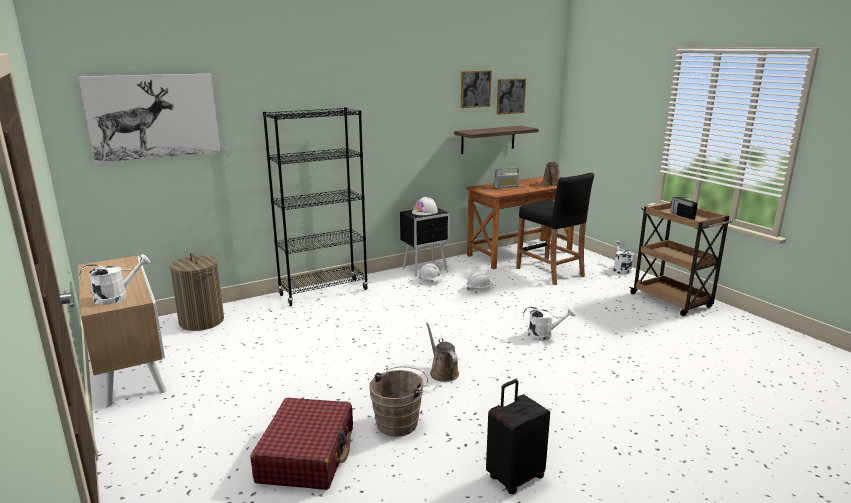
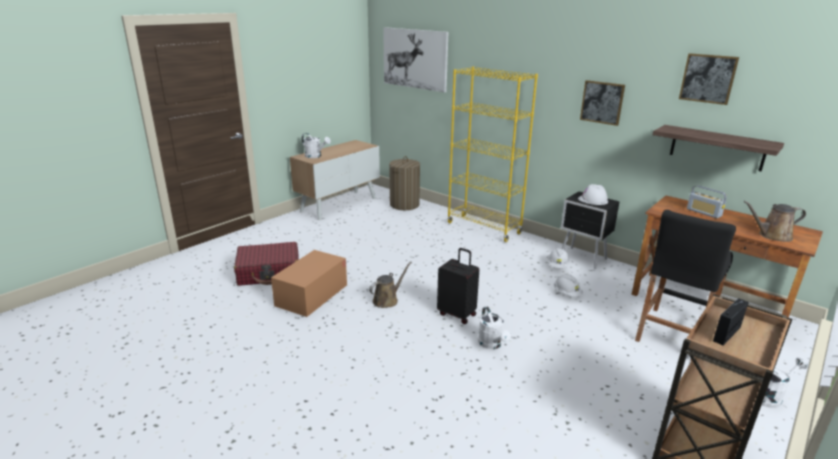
camera: 70 degrees right, 5 degrees up
black bookcase [263,107,368,306] -> yellow bookcase [447,66,538,242]
brown bucket [370,366,428,437] -> cardboard box [271,250,347,317]
black suitcase [486,379,550,494] -> black suitcase moved to [437,248,479,324]
picture [497,79,526,115] -> picture moved to [580,80,625,126]

